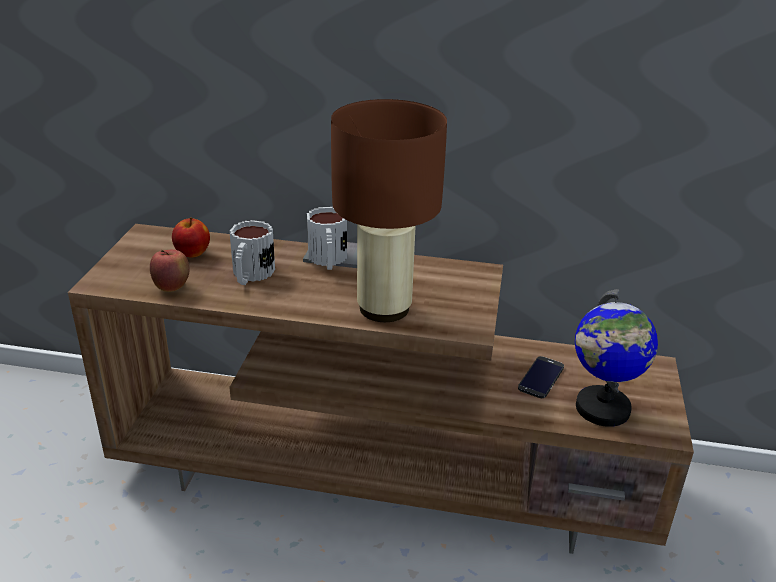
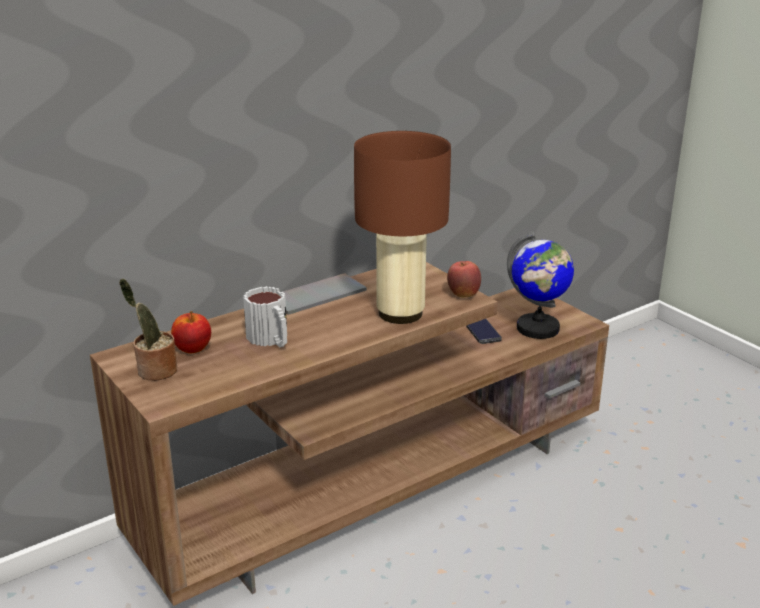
camera: 45 degrees left, 5 degrees down
apple [150,249,190,292] -> apple moved to [447,261,481,297]
mug [307,207,347,270] -> none
none -> potted plant [119,278,177,381]

